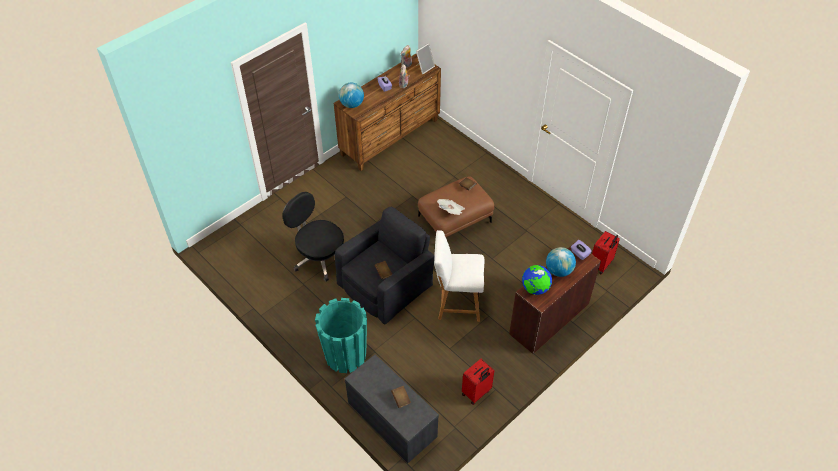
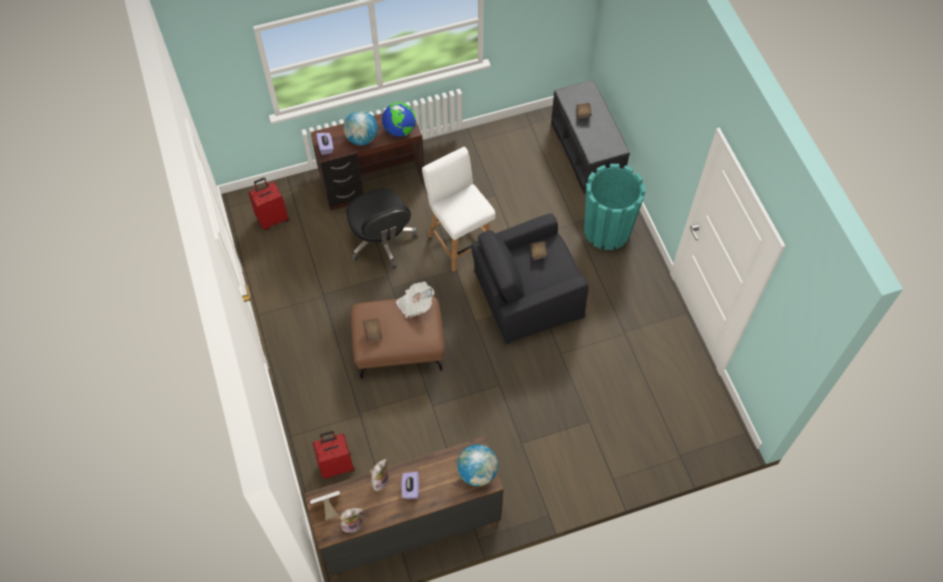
camera: 155 degrees left, 10 degrees up
black office chair [282,192,344,282] -> black office chair moved to [346,189,417,269]
white chair [434,230,485,322] -> white chair turned 150 degrees counterclockwise [422,147,496,272]
red suitcase [462,359,494,405] -> red suitcase moved to [313,431,355,479]

